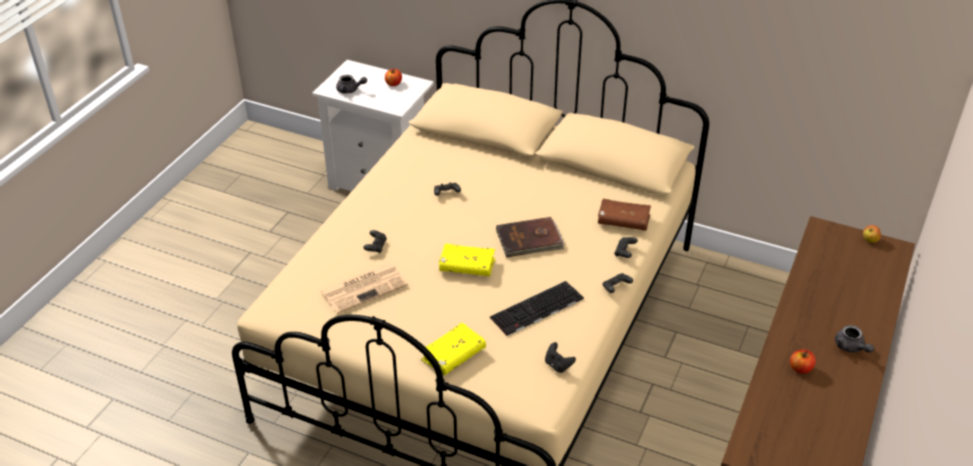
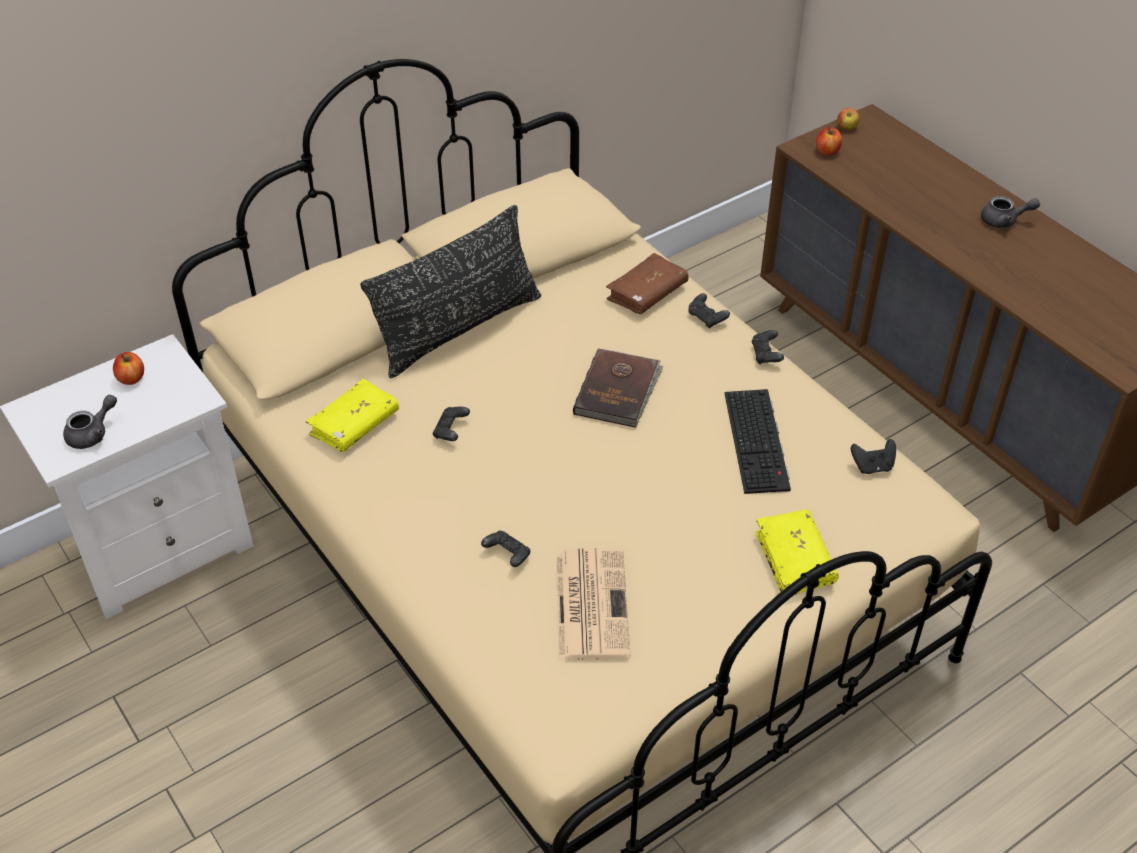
camera: 60 degrees left, 5 degrees up
yellow book [439,244,495,276] -> yellow book moved to [306,379,399,452]
apple [790,350,816,374] -> apple moved to [816,127,842,155]
none -> black pillow [360,205,541,378]

